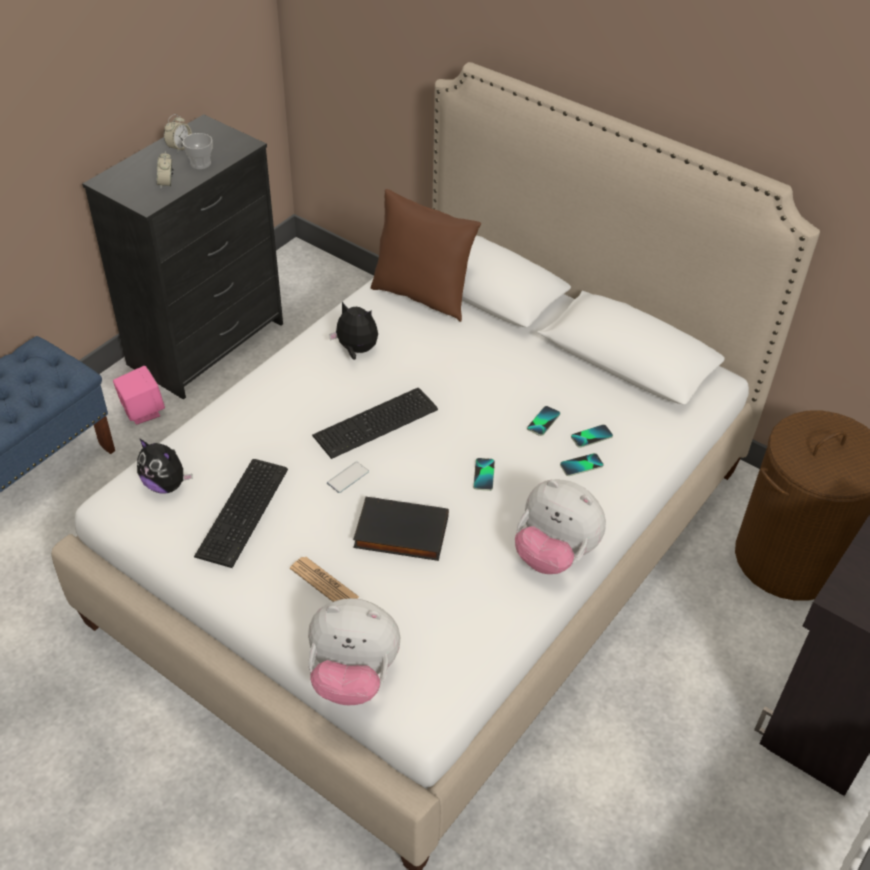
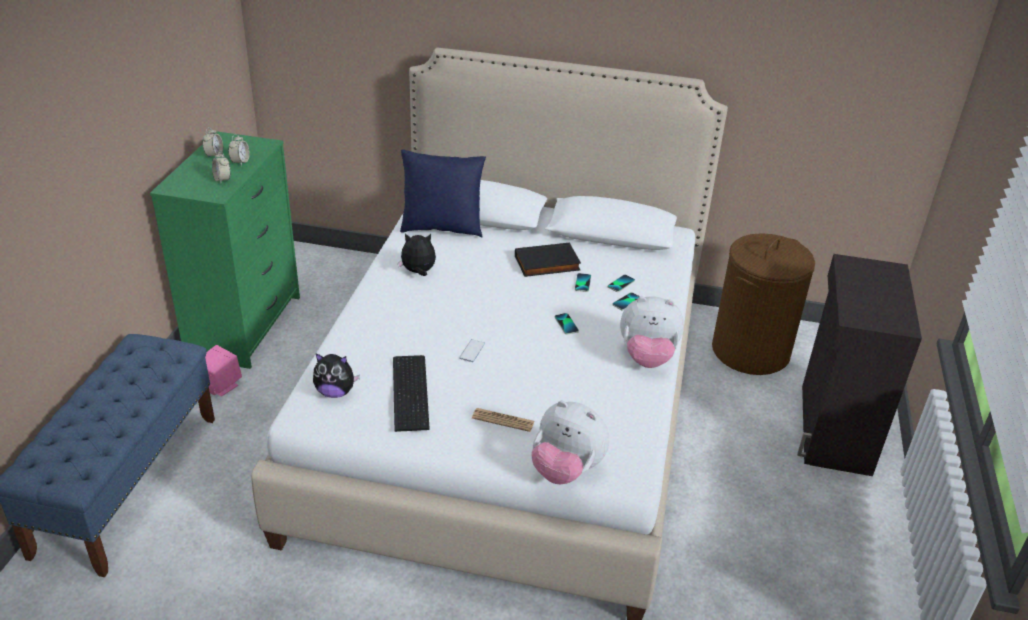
camera: 25 degrees left, 10 degrees down
black dresser [82,114,283,399] -> green dresser [150,131,300,369]
cup [182,133,213,169] -> alarm clock [228,134,250,166]
plush toy [308,598,400,705] -> plush toy turned 45 degrees clockwise [531,401,609,484]
keyboard [312,388,438,459] -> none
black book [353,497,449,561] -> black book moved to [515,243,581,277]
brown pillow [371,189,481,322] -> blue pillow [400,149,486,238]

